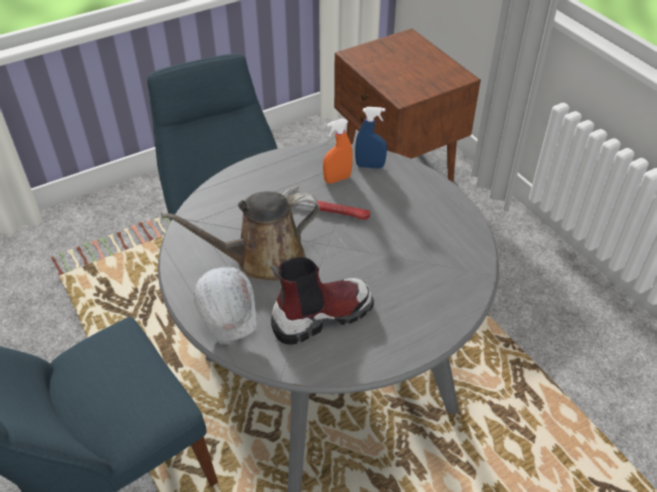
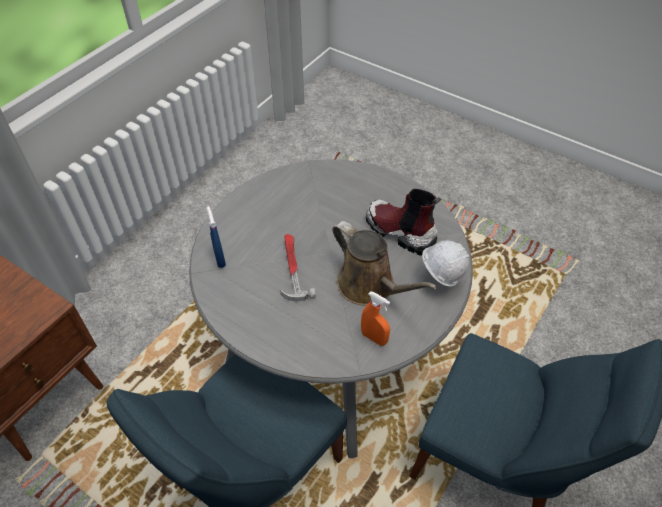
camera: 115 degrees left, 5 degrees up
orange spray bottle [323,119,353,184] -> orange spray bottle moved to [361,291,390,346]

